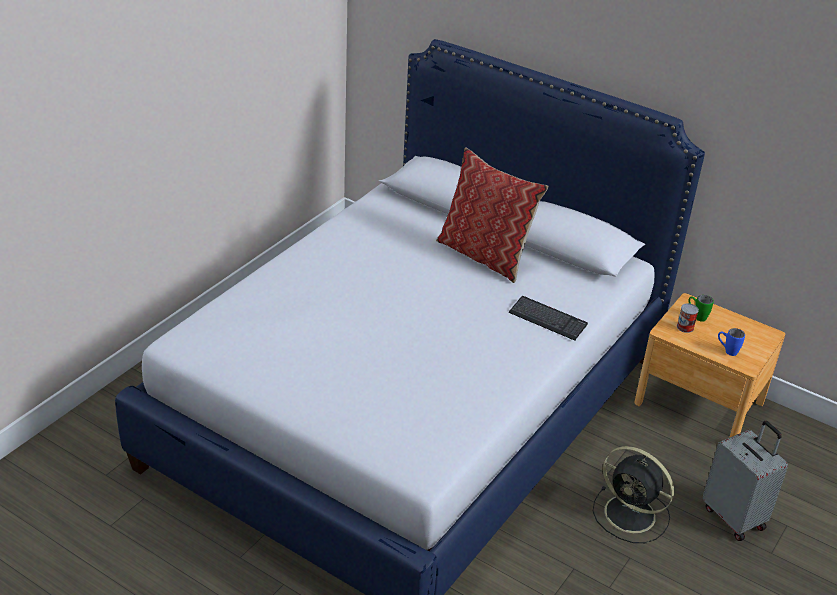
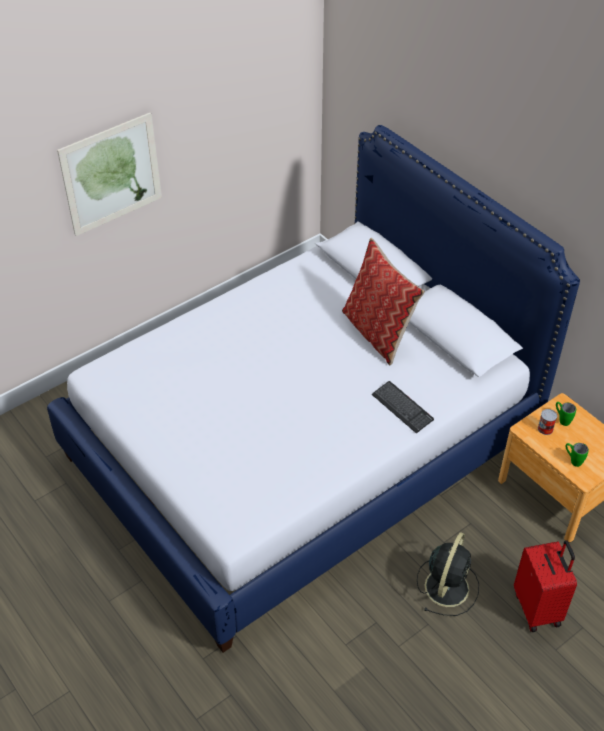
camera: 20 degrees right, 10 degrees up
black fan [593,446,674,543] -> black fan turned 120 degrees counterclockwise [417,532,479,616]
grey suitcase [703,421,788,541] -> red suitcase [514,540,577,632]
blue mug [718,328,745,356] -> green mug [566,443,589,467]
none -> picture [57,112,162,236]

